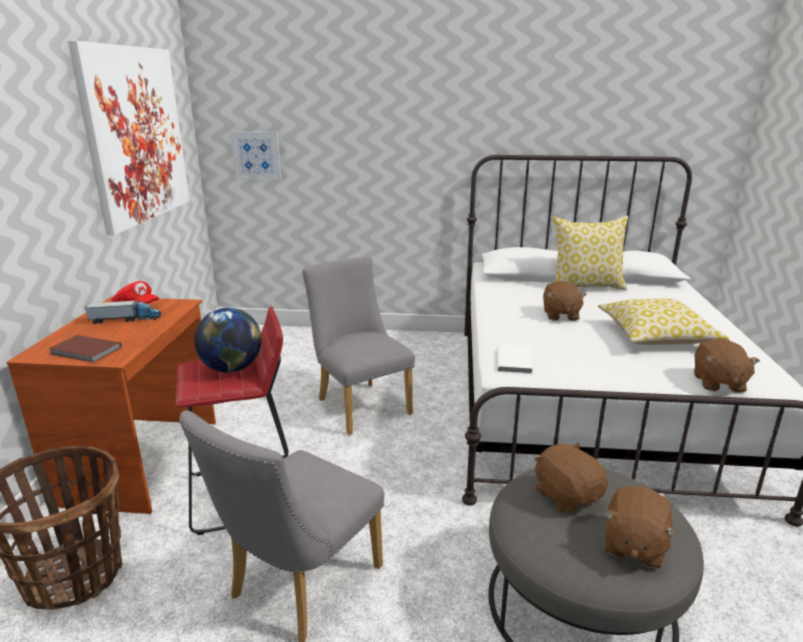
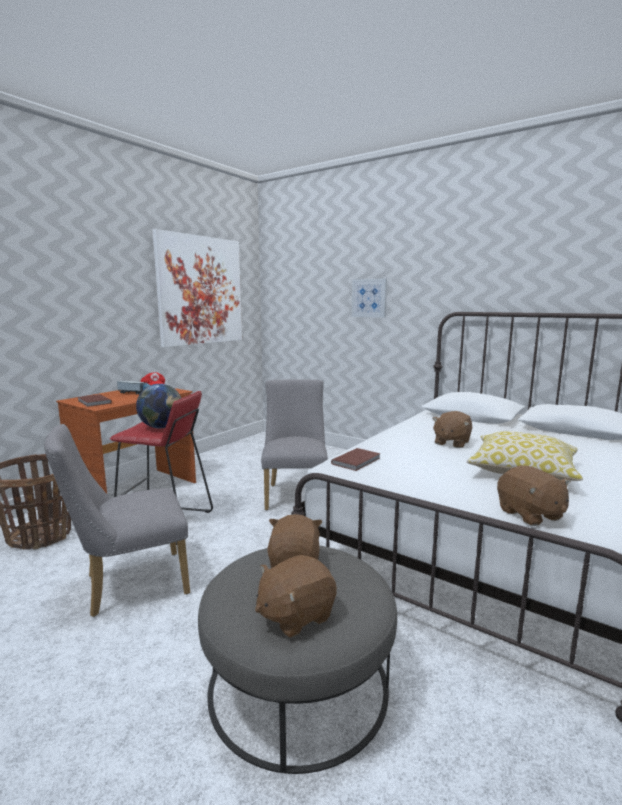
camera: 30 degrees right, 10 degrees down
picture [231,131,281,180] -> picture moved to [352,279,387,318]
white book [497,344,533,374] -> brown book [331,448,381,471]
pillow [553,216,628,290] -> none
brown plush toy [694,339,760,393] -> brown plush toy turned 60 degrees counterclockwise [497,465,571,526]

